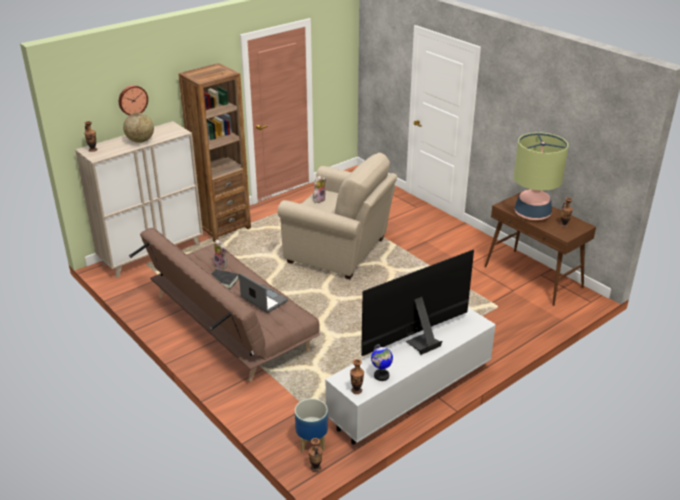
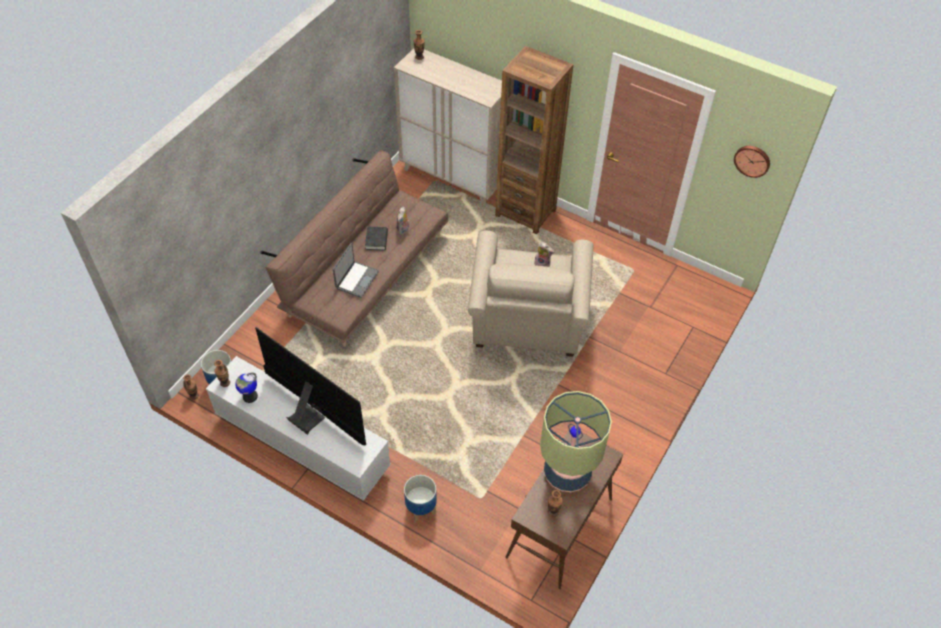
camera: 70 degrees right, 20 degrees up
wall clock [119,85,148,115] -> wall clock moved to [734,146,770,178]
globe [123,113,154,143] -> none
none -> planter [404,475,437,523]

